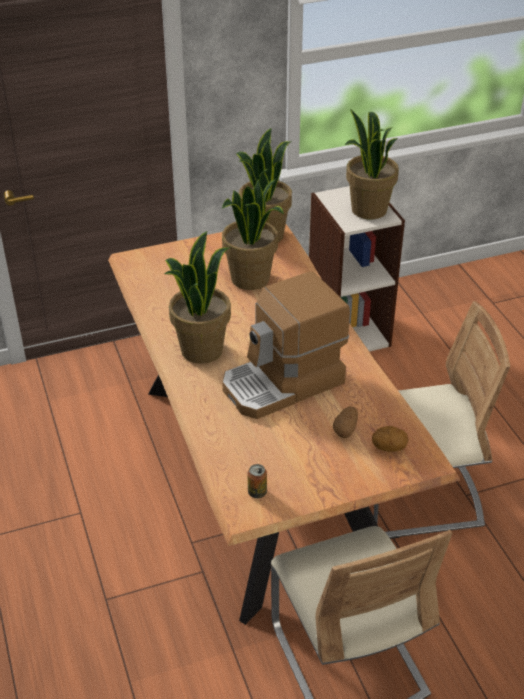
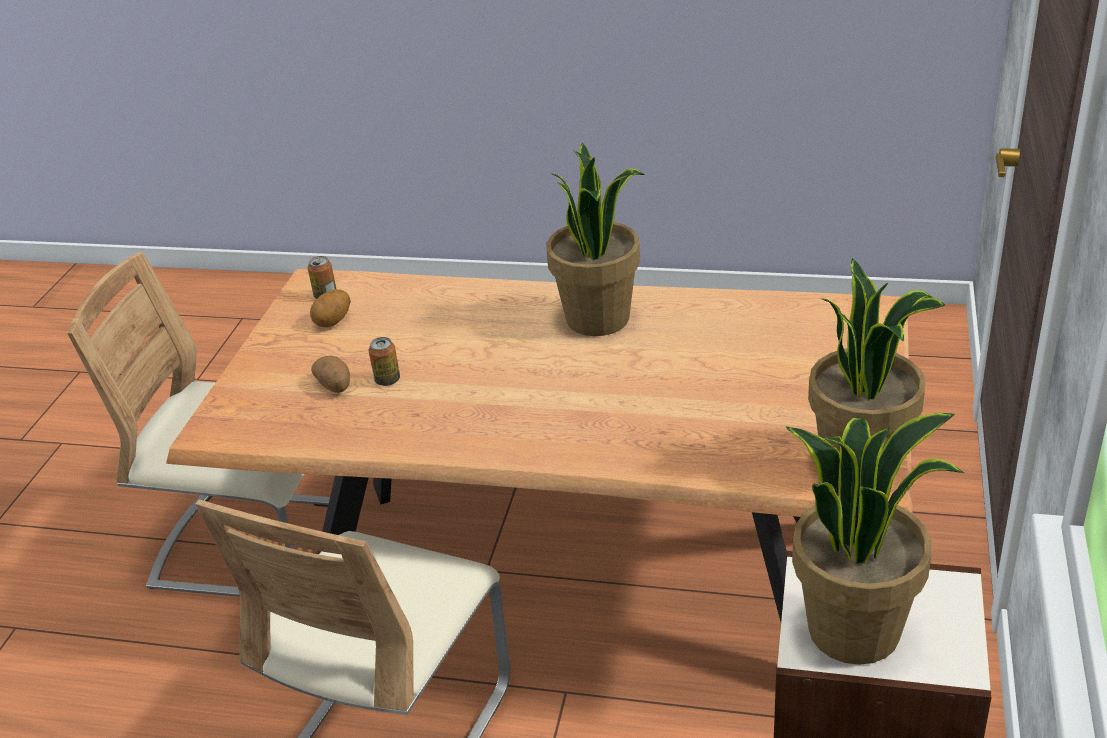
camera: 125 degrees right, 5 degrees down
potted plant [222,179,284,290] -> none
coffee machine [222,271,350,419] -> none
potato [372,426,408,452] -> potato moved to [310,289,351,327]
none -> can [369,337,400,386]

